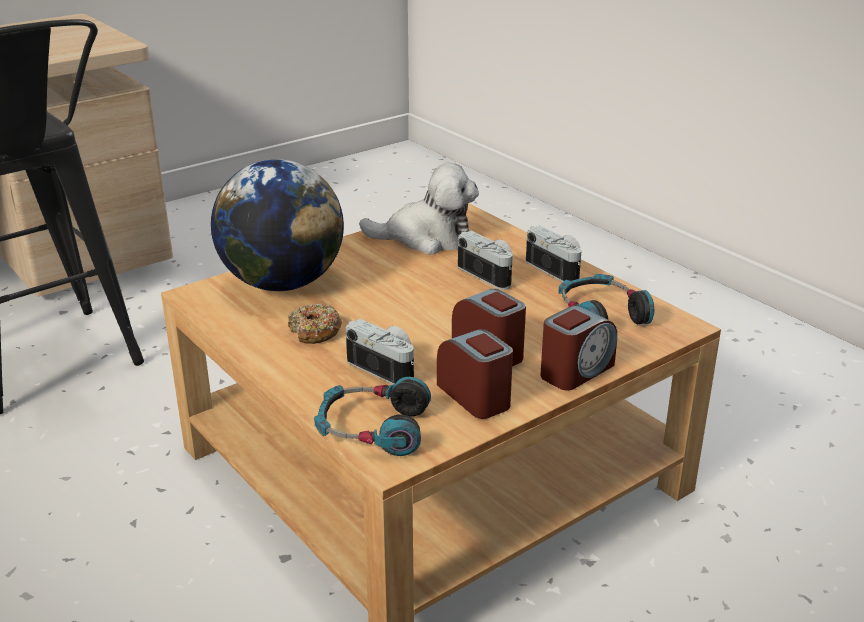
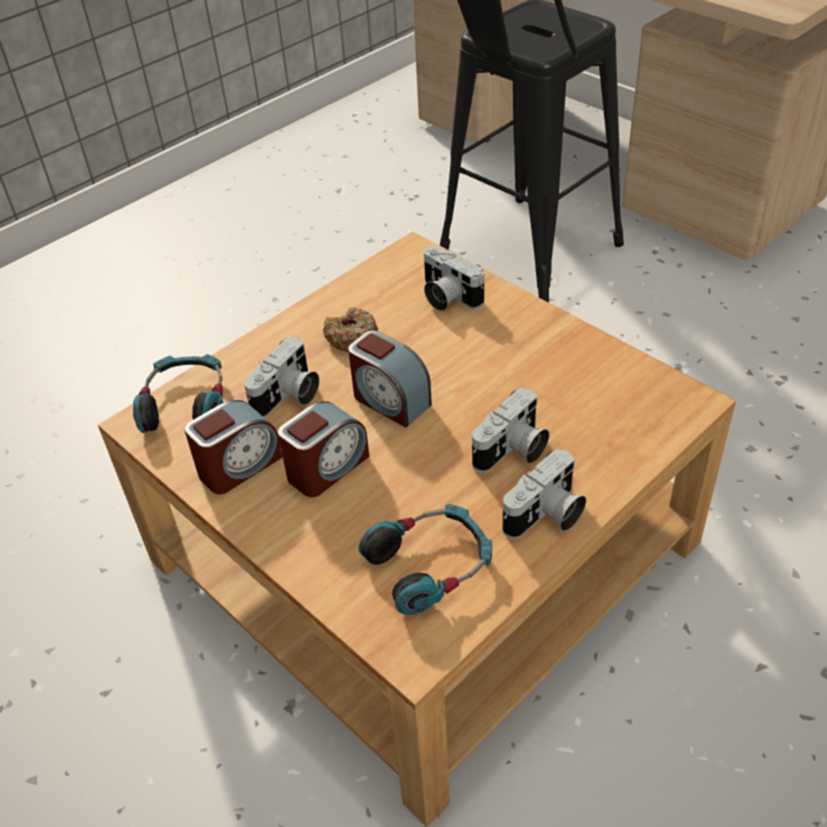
camera: 85 degrees right, 15 degrees up
globe [211,159,344,291] -> camera [424,246,484,311]
plush toy [359,163,479,255] -> none
alarm clock [540,306,617,391] -> alarm clock moved to [348,330,432,428]

